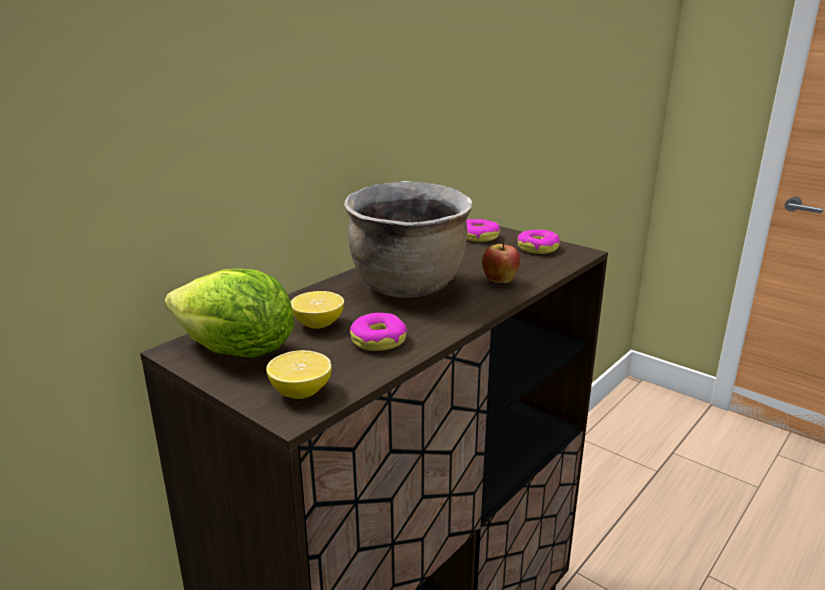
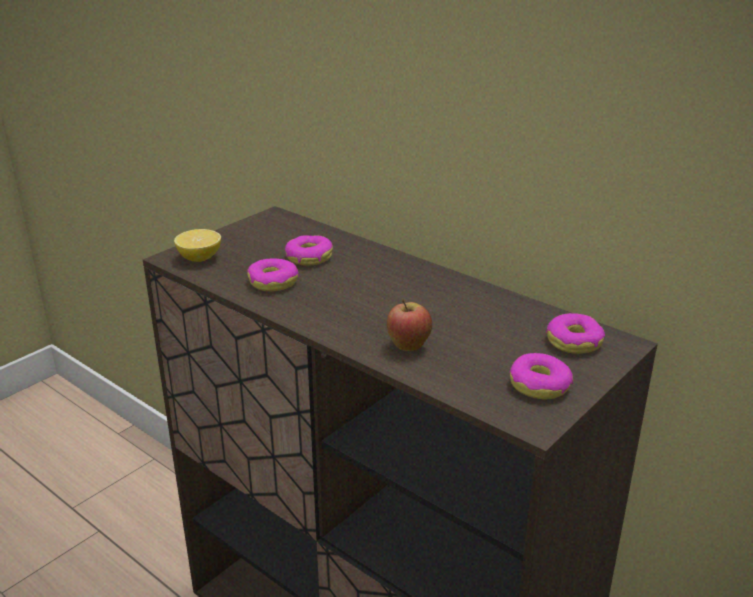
camera: 90 degrees right, 5 degrees up
lettuce [165,269,294,358] -> none
lemon [291,291,344,329] -> donut [285,235,333,266]
brown cooking pot [344,181,472,298] -> none

